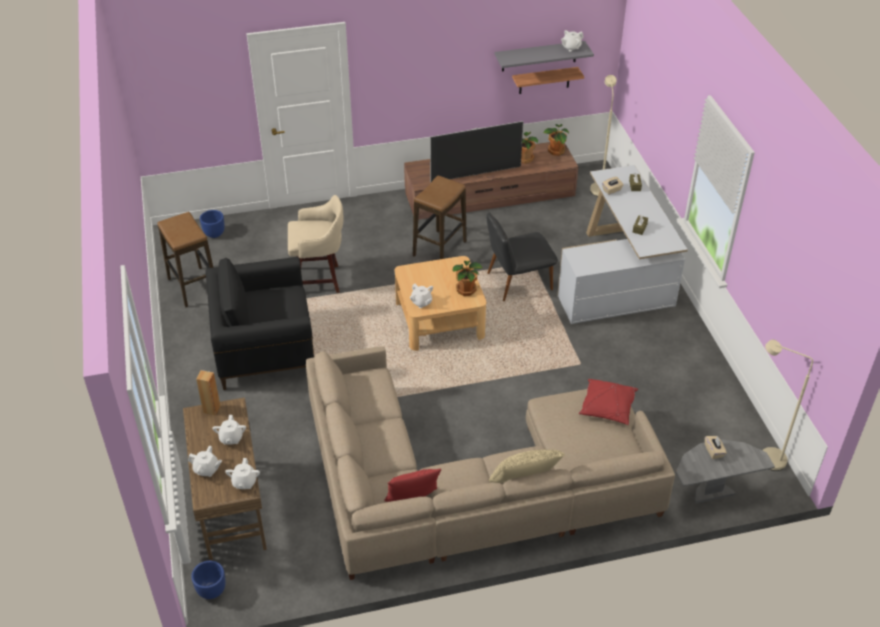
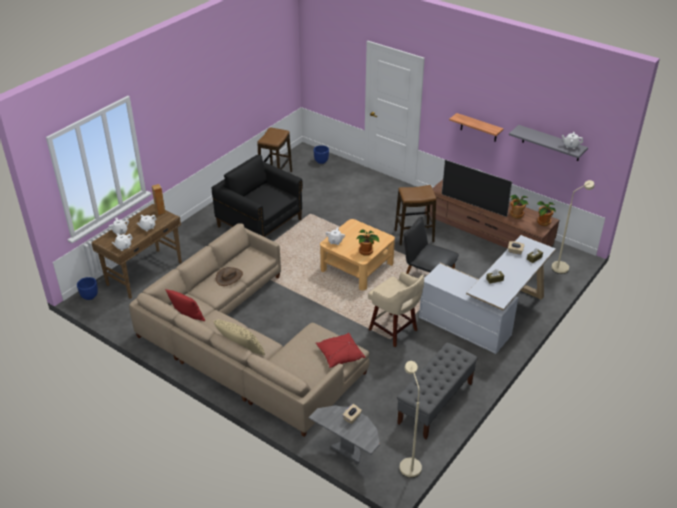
camera: 50 degrees right, 5 degrees down
beige stool [288,195,344,293] -> beige stool moved to [368,272,424,347]
shelf [512,67,584,94] -> shelf moved to [449,113,504,142]
none -> brown hat [216,267,243,286]
none -> grey bench [397,342,478,439]

